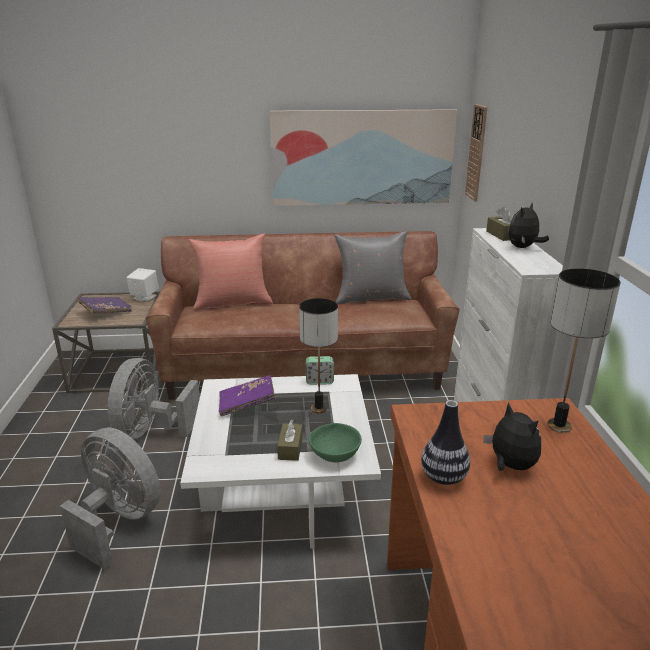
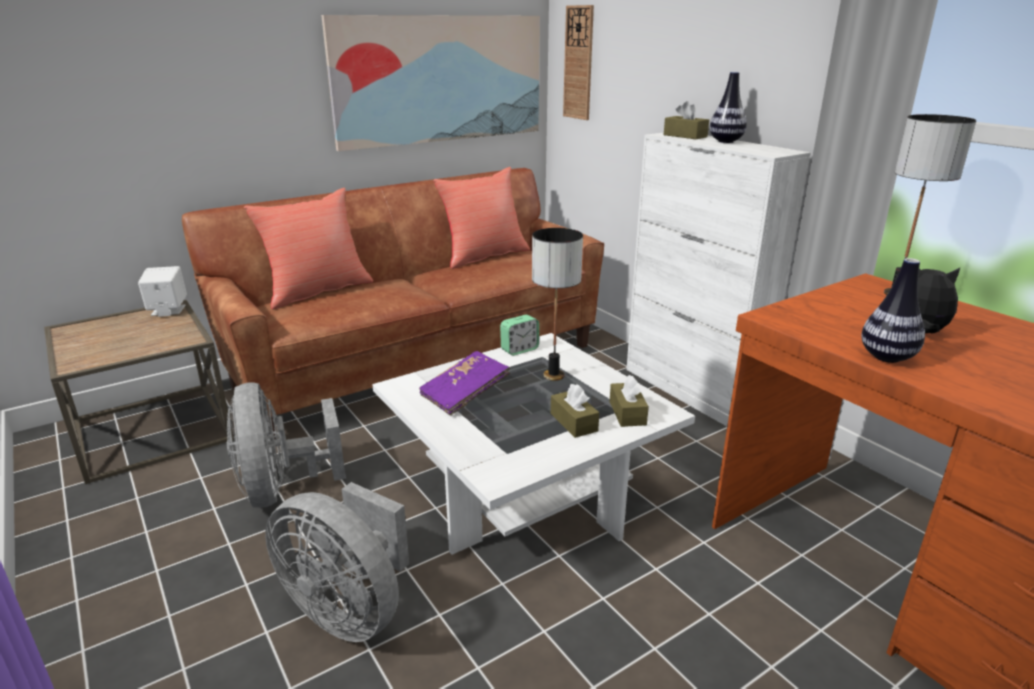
camera: 30 degrees left, 0 degrees up
grey fan [60,427,161,569] -> grey fan turned 150 degrees counterclockwise [265,482,409,642]
purple book [78,297,132,313] -> none
green bowl [308,423,362,462] -> brown tissue box [609,375,649,427]
grey pillow [335,231,411,304] -> red pillow [433,167,530,269]
plush toy [508,203,549,248] -> vase [710,72,747,143]

